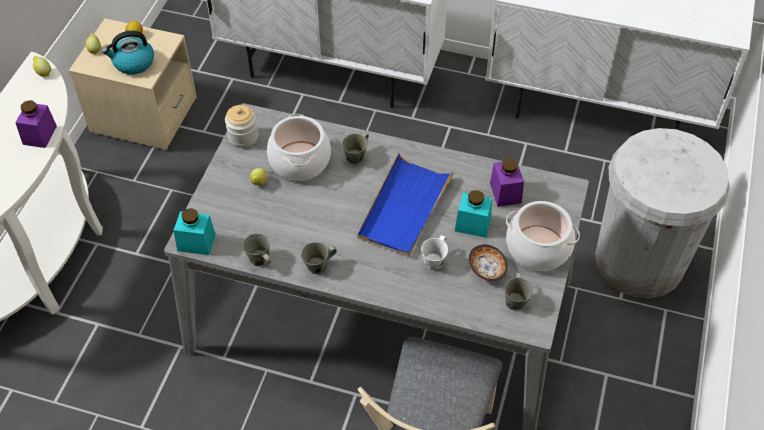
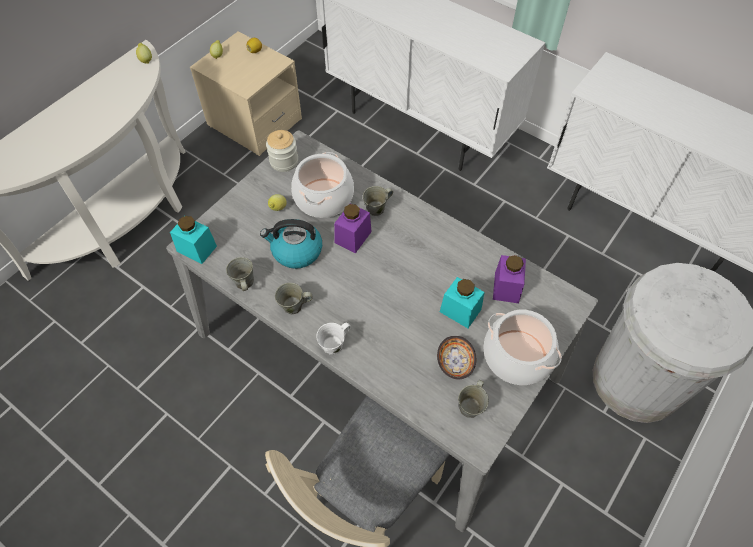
camera: 20 degrees right, 5 degrees up
purple jar [15,100,57,148] -> purple jar moved to [334,203,372,253]
kettle [102,31,154,75] -> kettle moved to [260,219,322,269]
blue tray [358,153,455,256] -> none
white mug [421,235,448,270] -> white mug moved to [316,322,351,355]

